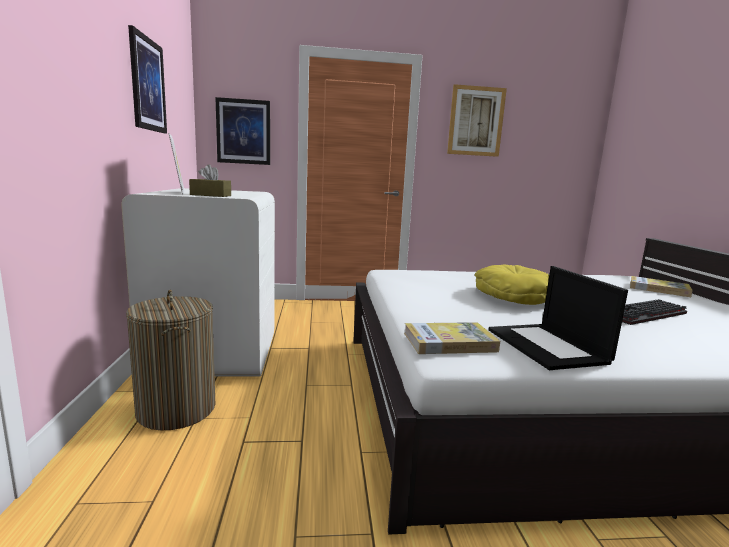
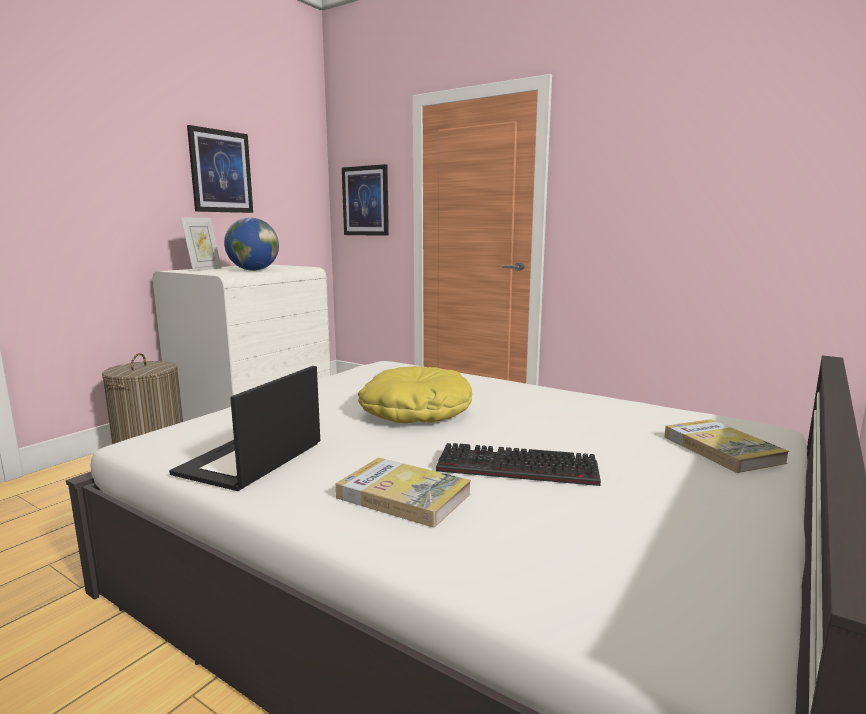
camera: 40 degrees right, 0 degrees up
brown tissue box [189,165,231,197] -> none
book [404,322,500,354] -> book moved to [336,457,471,528]
picture [447,84,507,157] -> none
none -> globe [224,218,279,271]

